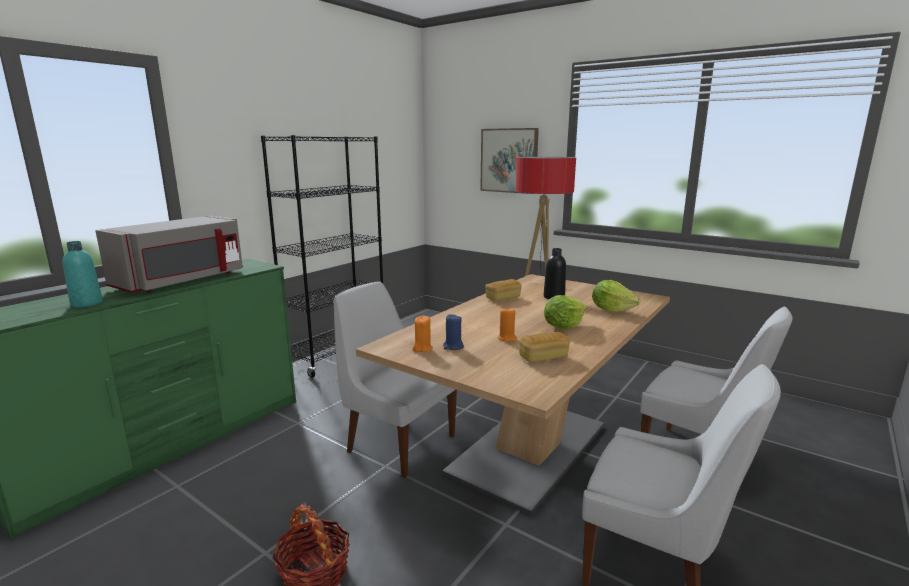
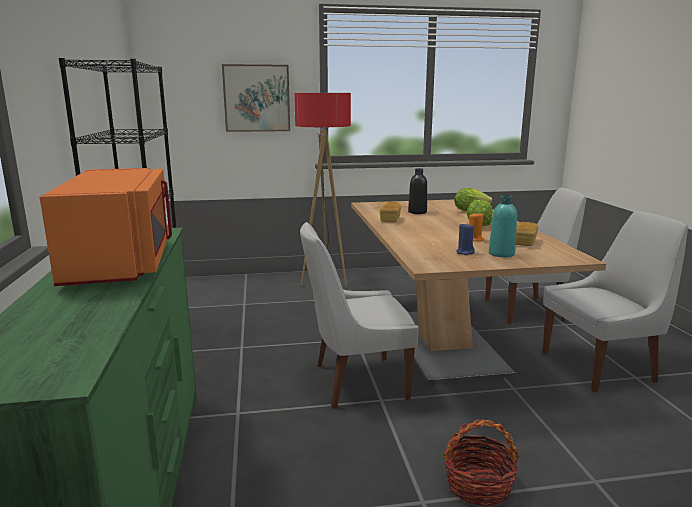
camera: 45 degrees left, 0 degrees up
turquoise bottle [63,241,103,307] -> turquoise bottle moved to [489,195,517,258]
grey microwave [95,216,243,293] -> orange microwave [39,168,172,286]
orange candle [412,316,433,352] -> none

